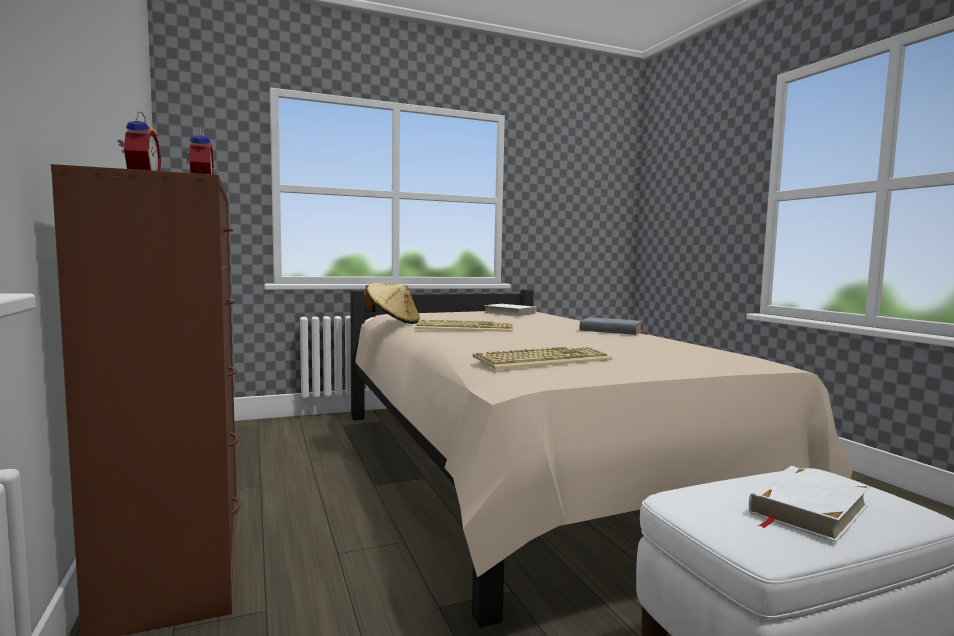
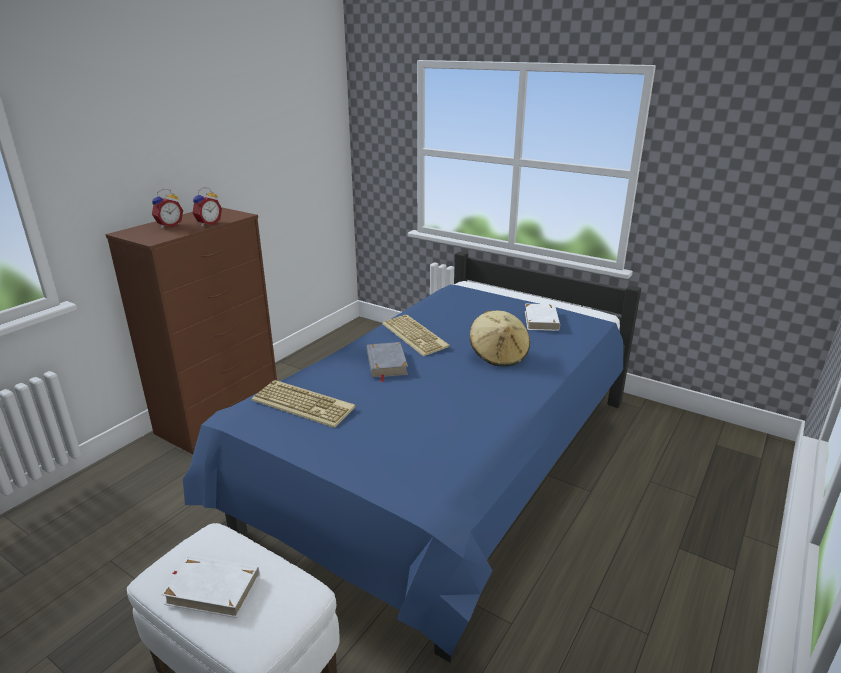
camera: 55 degrees right, 20 degrees up
beige bed [350,289,853,628] -> blue bed [183,252,641,663]
beige hat [365,283,420,324] -> beige hat moved to [470,311,530,367]
grey book [580,317,649,335] -> grey book moved to [366,342,408,382]

